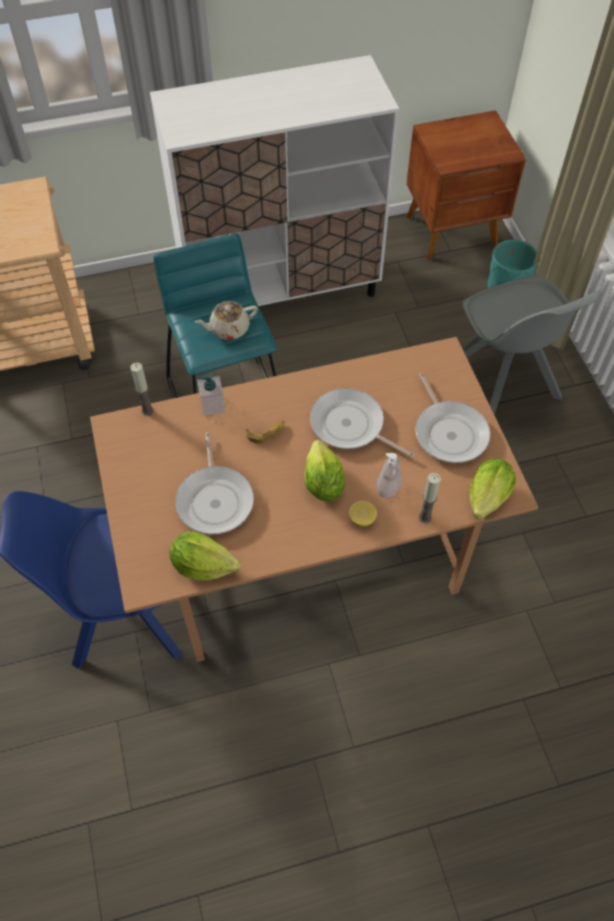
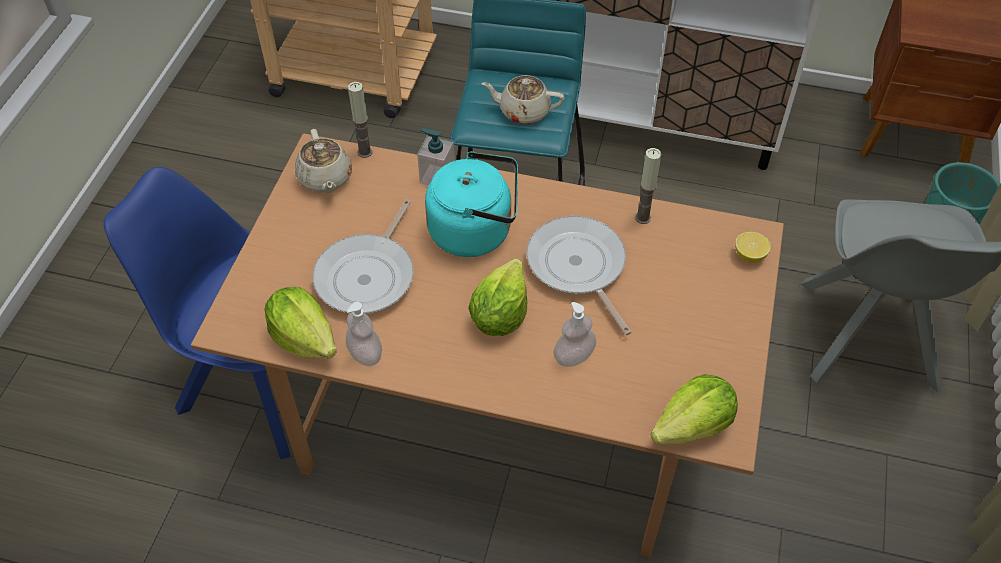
camera: 30 degrees right, 5 degrees down
banana [247,420,285,443] -> turquoise kettle [425,151,518,257]
lemon [349,501,377,527] -> lemon moved to [735,232,771,262]
frying pan [415,373,491,463] -> none
candle [419,473,441,523] -> candle moved to [635,148,661,224]
none -> beige teapot [295,129,352,193]
none -> soap dispenser [346,302,382,366]

